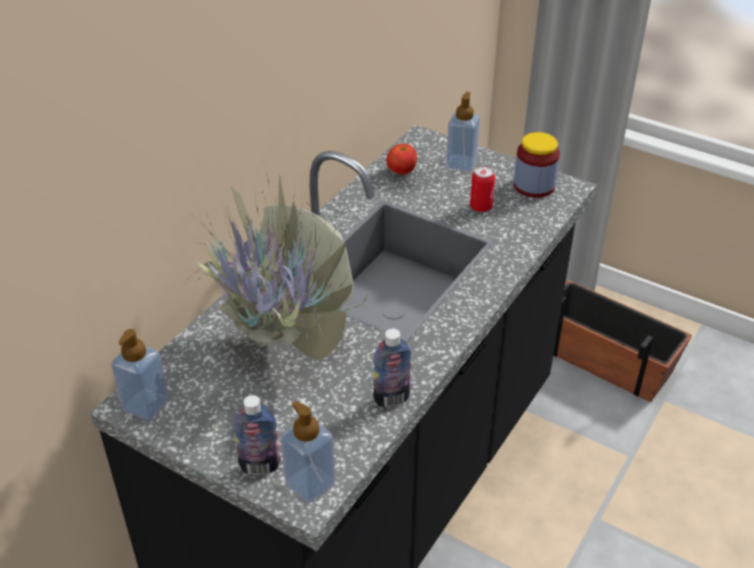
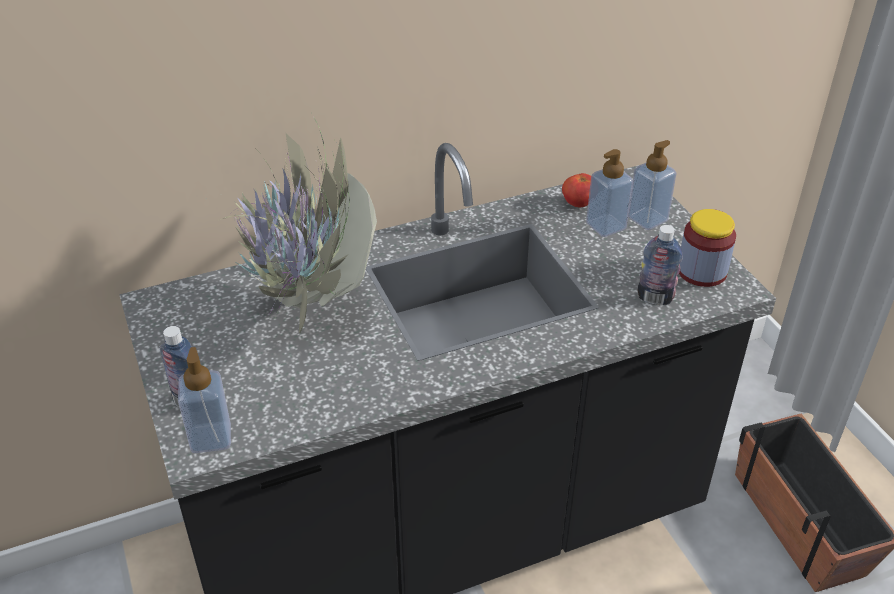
camera: 35 degrees right, 0 degrees up
soap dispenser [111,329,169,420] -> soap dispenser moved to [586,149,633,237]
bottle [373,329,412,407] -> bottle moved to [637,225,683,305]
can [470,166,495,212] -> none

